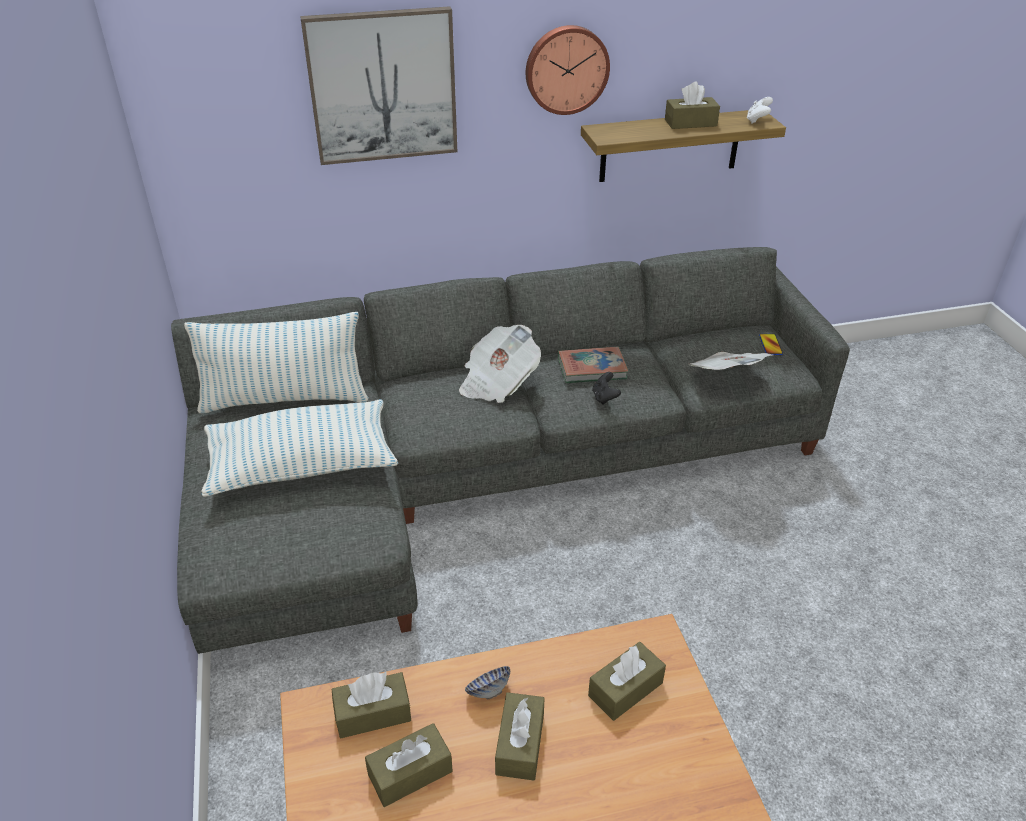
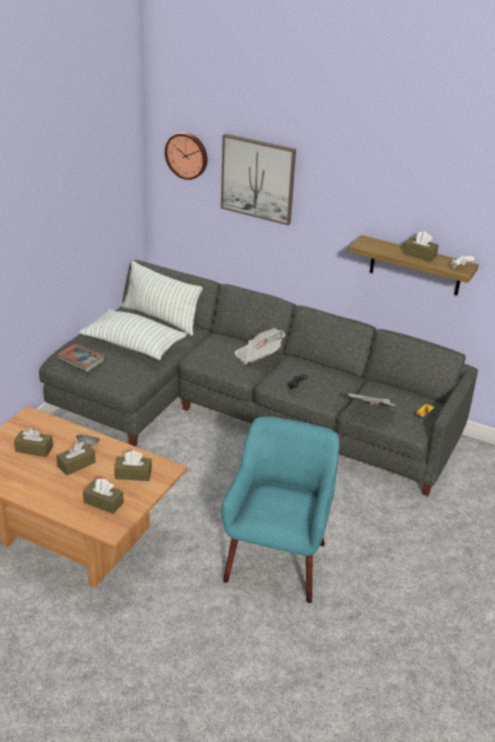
camera: 40 degrees right, 5 degrees down
brown tissue box [332,672,411,738] -> brown tissue box moved to [83,479,124,514]
wall clock [526,25,610,115] -> wall clock moved to [165,132,208,180]
book [558,347,629,383] -> book moved to [57,344,105,373]
none -> turquoise armchair [221,416,340,603]

